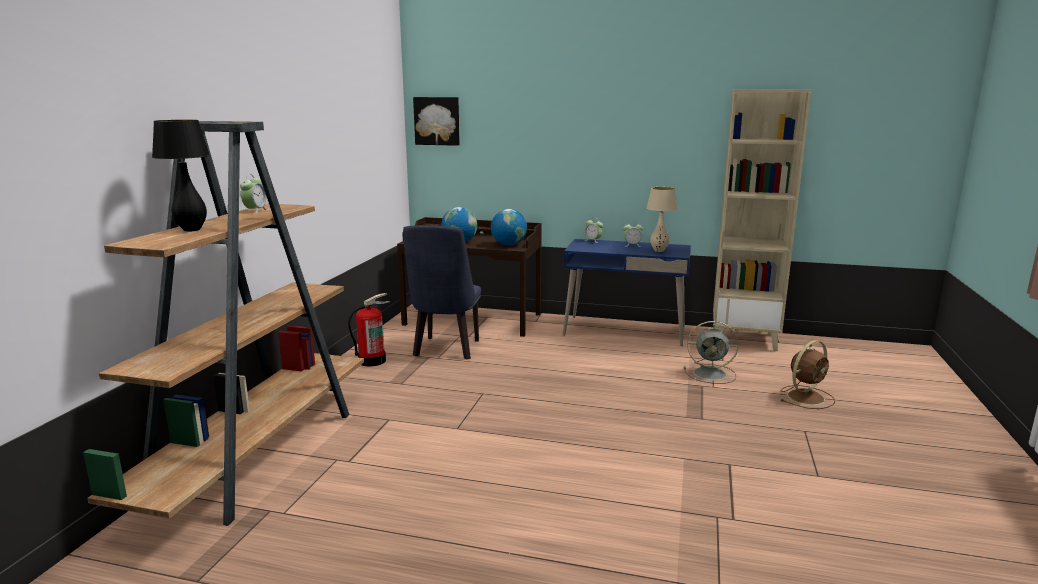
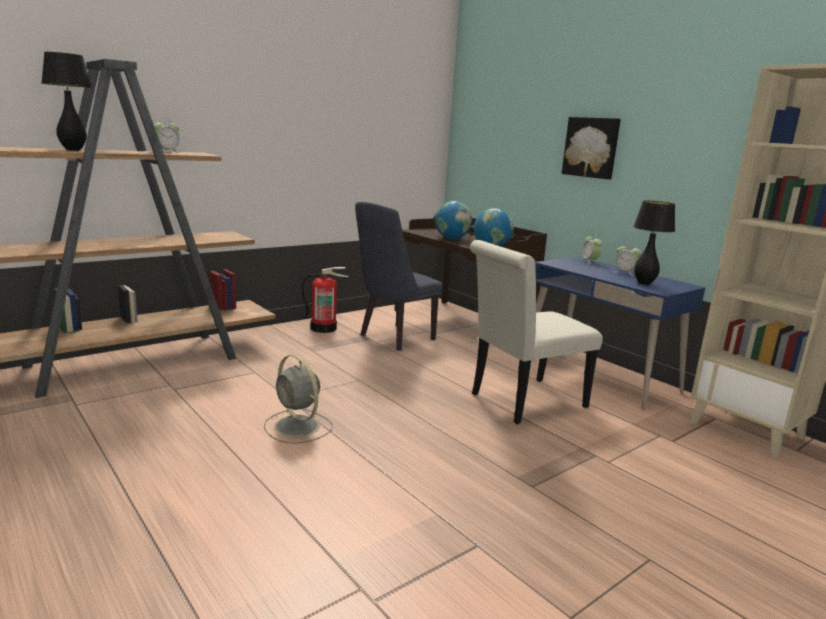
camera: 35 degrees right, 0 degrees up
picture [413,97,460,146] -> picture moved to [562,117,621,179]
beige table lamp [647,187,677,252] -> black table lamp [633,201,675,285]
grey fan [684,321,739,384] -> grey fan moved to [264,355,333,444]
brown fan [781,340,835,409] -> none
none -> white chair [470,240,603,424]

